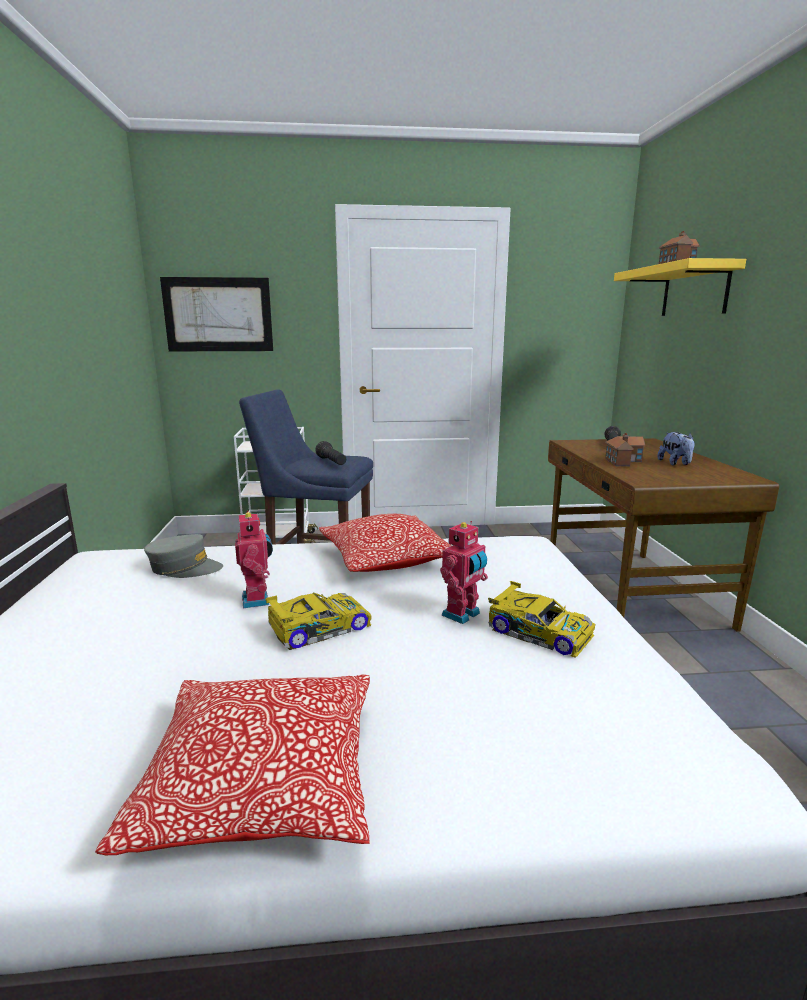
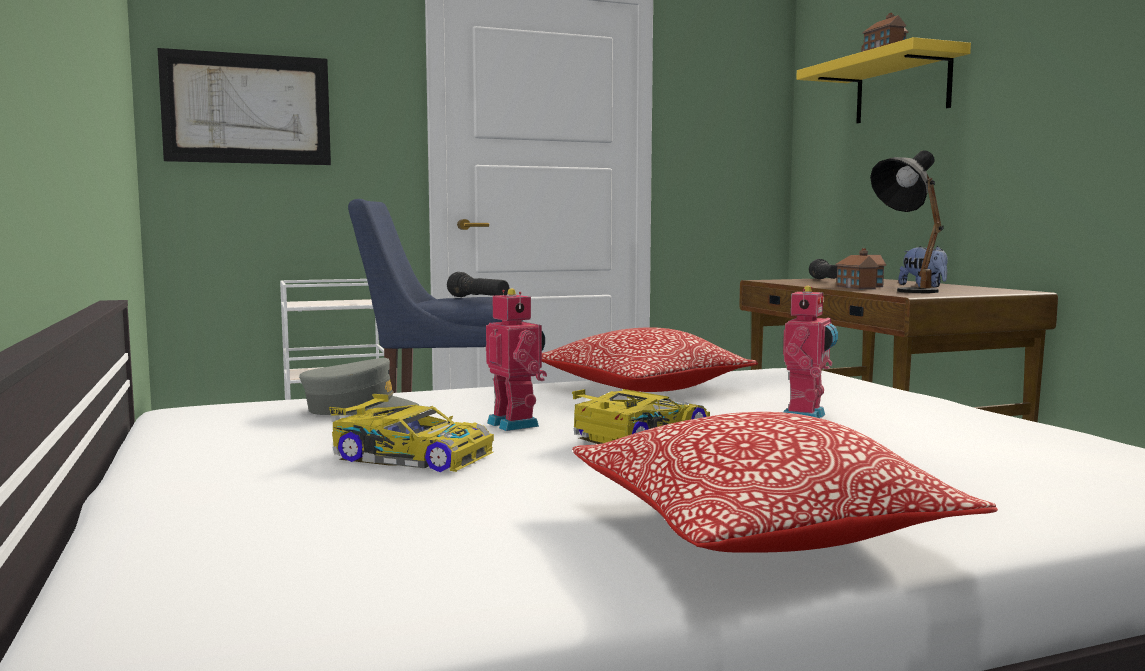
camera: 15 degrees left, 10 degrees down
toy car [488,581,595,658] -> toy car moved to [329,394,494,472]
none -> black table lamp [870,150,944,293]

